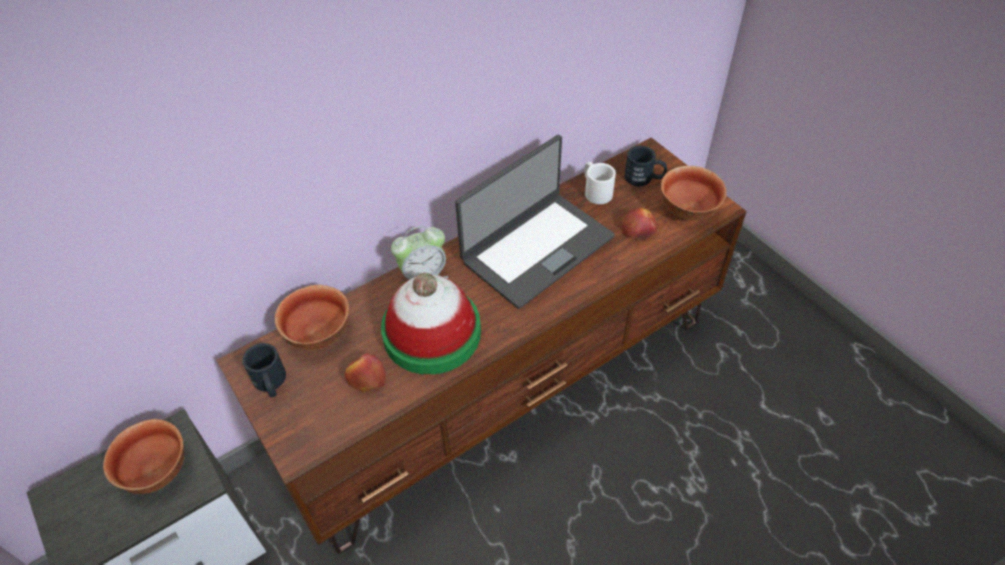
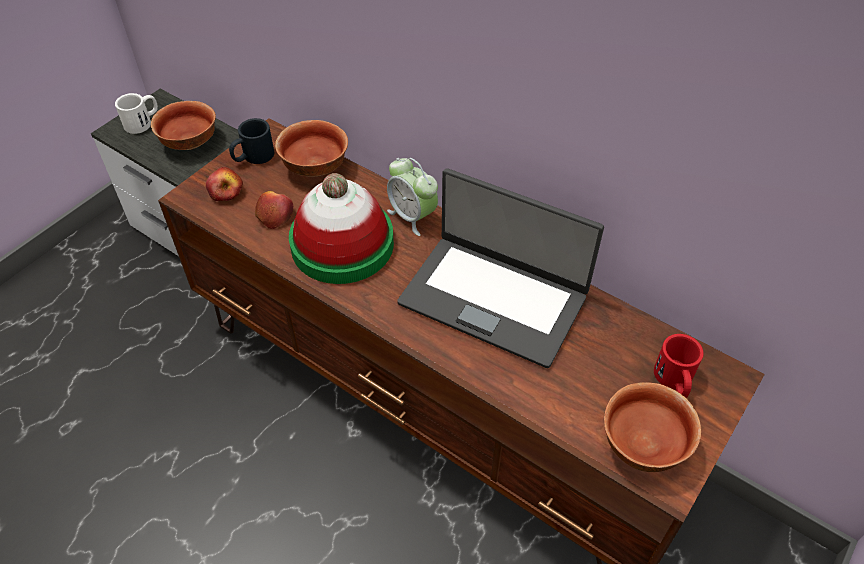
camera: 70 degrees right, 0 degrees up
white mug [584,162,616,204] -> white mug moved to [115,93,158,134]
apple [622,208,657,240] -> apple moved to [206,167,243,201]
black mug [624,146,667,186] -> red mug [654,334,704,398]

